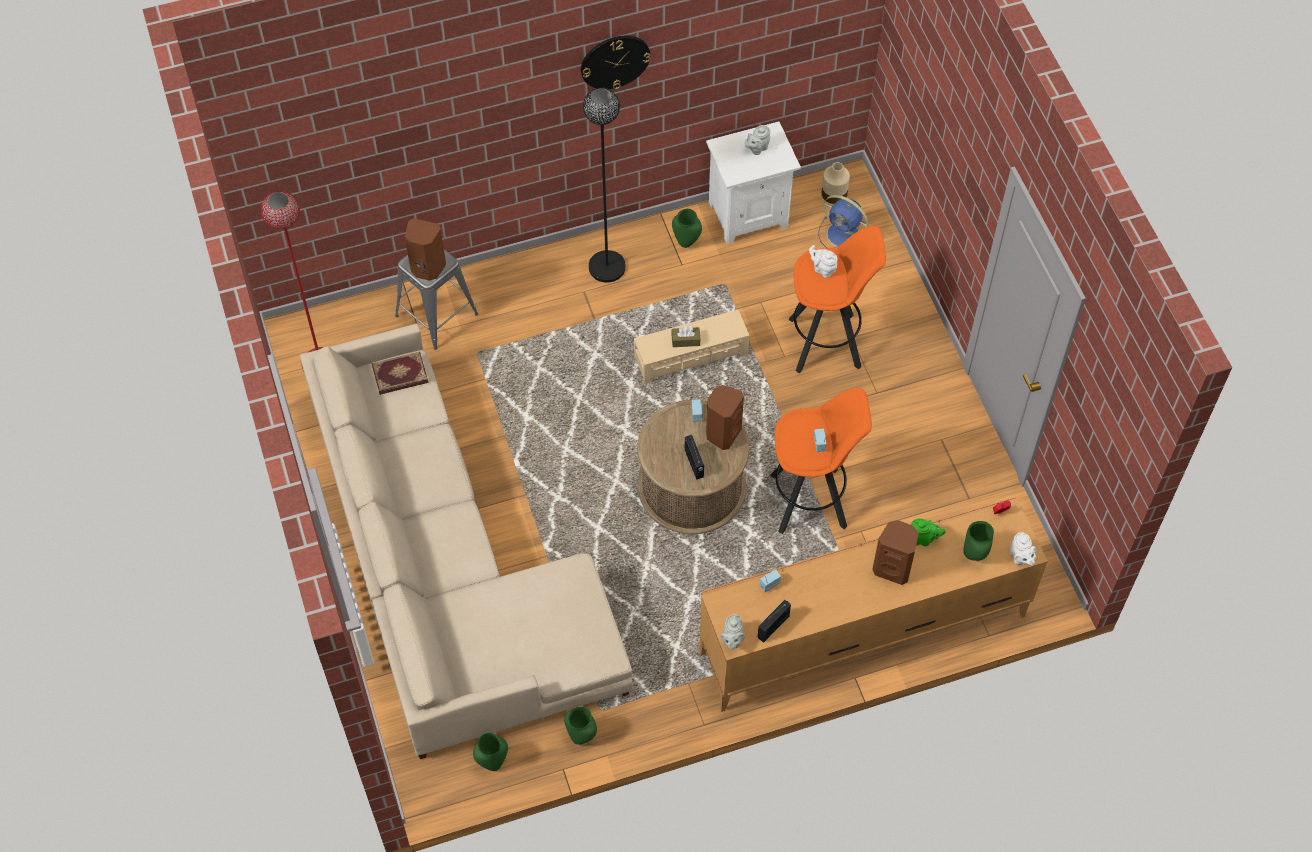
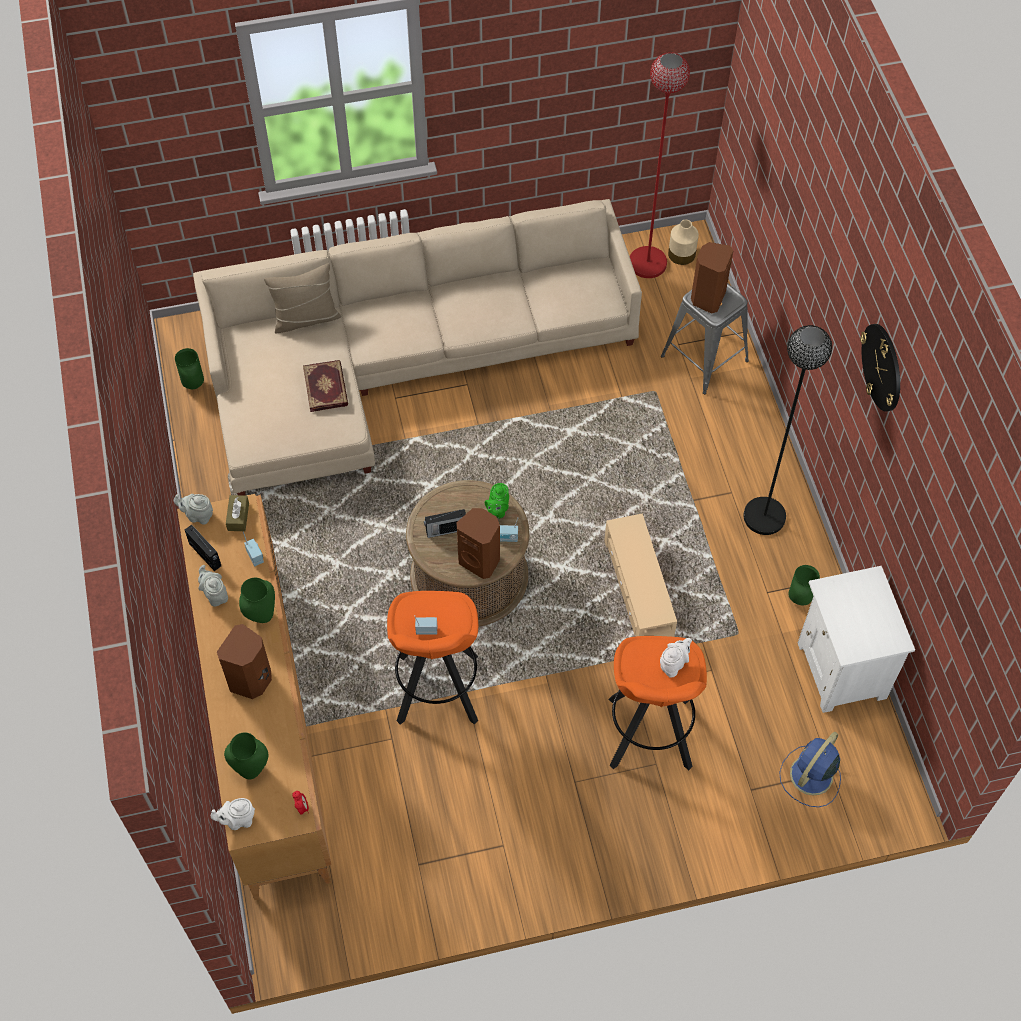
camera: 95 degrees right, 0 degrees up
book [371,352,428,395] -> book moved to [303,360,348,412]
green vase [564,707,597,745] -> green vase moved to [239,578,275,623]
brown tissue box [671,326,701,347] -> brown tissue box moved to [226,495,249,531]
grey teapot [745,125,770,155] -> grey teapot moved to [198,565,228,607]
beige vase [821,162,850,204] -> beige vase moved to [668,220,699,265]
green teapot [911,518,946,546] -> green teapot moved to [485,483,509,519]
none -> beige pillow [264,263,341,333]

